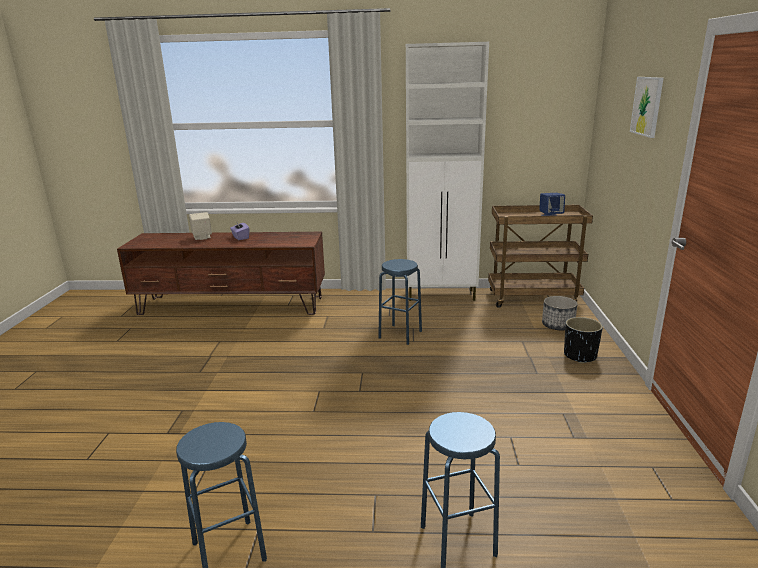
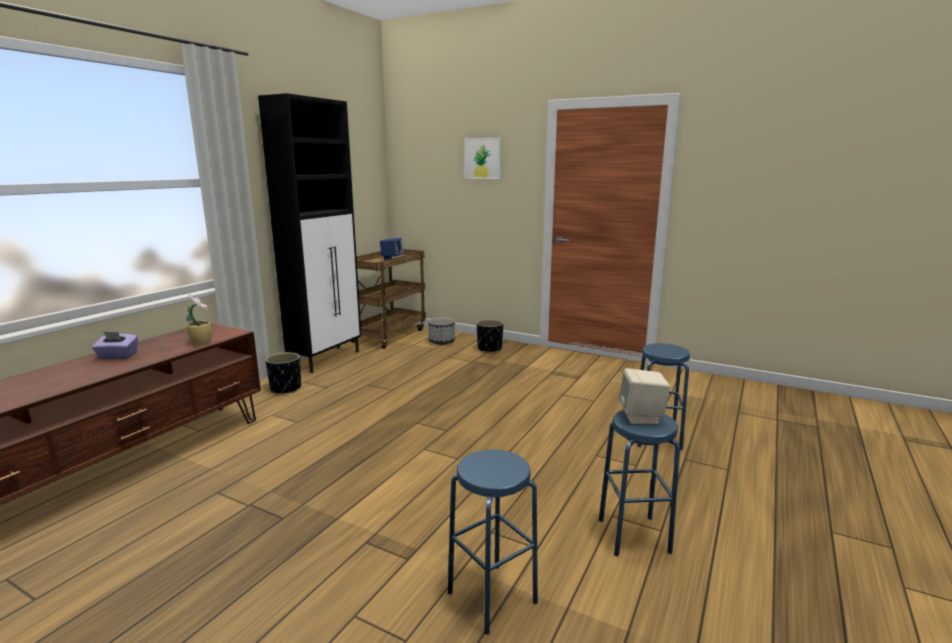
camera: 65 degrees left, 5 degrees down
beige speaker [189,212,212,240] -> beige speaker moved to [619,368,670,424]
blue stool [378,259,422,345] -> blue stool moved to [448,449,538,635]
white cabinet [406,42,489,301] -> black cabinet [258,93,361,373]
none -> potted plant [186,293,212,345]
none -> black planter [265,352,301,393]

